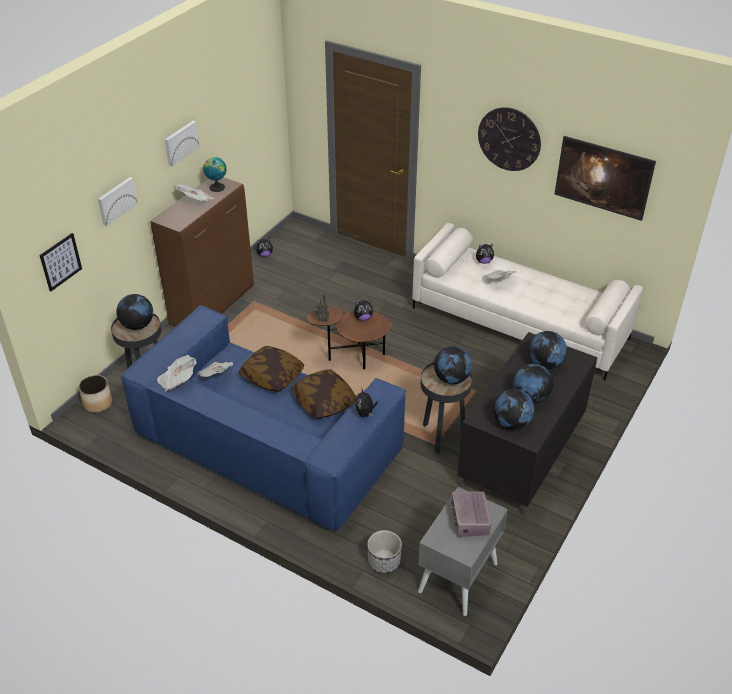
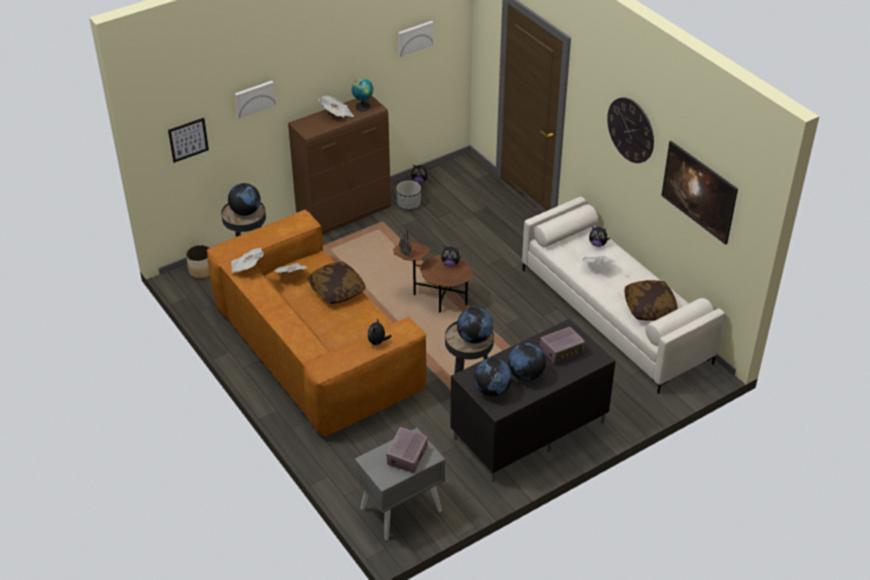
camera: 25 degrees right, 0 degrees up
blue sofa [120,305,407,531] -> brown sofa [206,209,427,437]
picture [165,121,200,166] -> picture moved to [398,21,433,57]
pillow [292,369,356,419] -> pillow moved to [624,280,678,321]
planter [367,530,402,573] -> planter moved to [396,180,421,210]
globe [528,331,567,369] -> radio [540,327,585,364]

